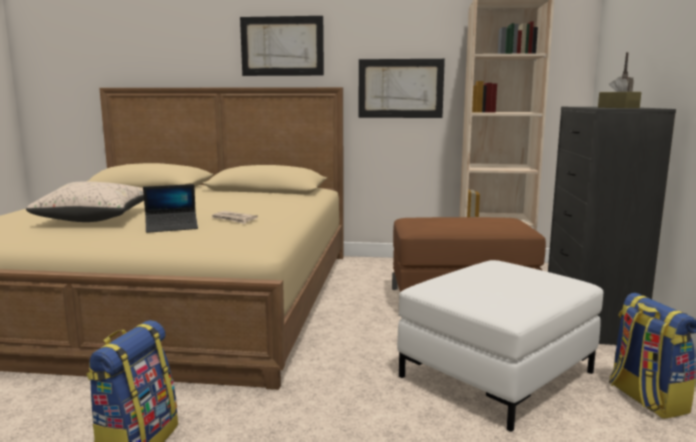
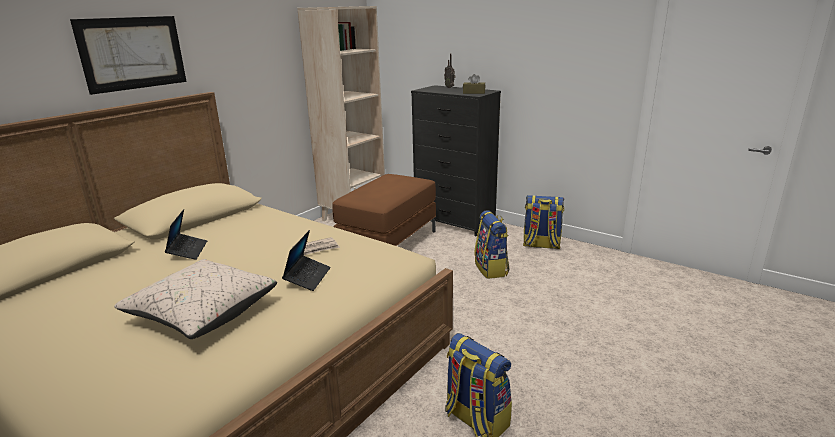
camera: 60 degrees left, 10 degrees up
picture [358,59,445,118] -> none
white ottoman [397,260,603,432] -> backpack [474,210,509,279]
none -> laptop [165,209,207,260]

